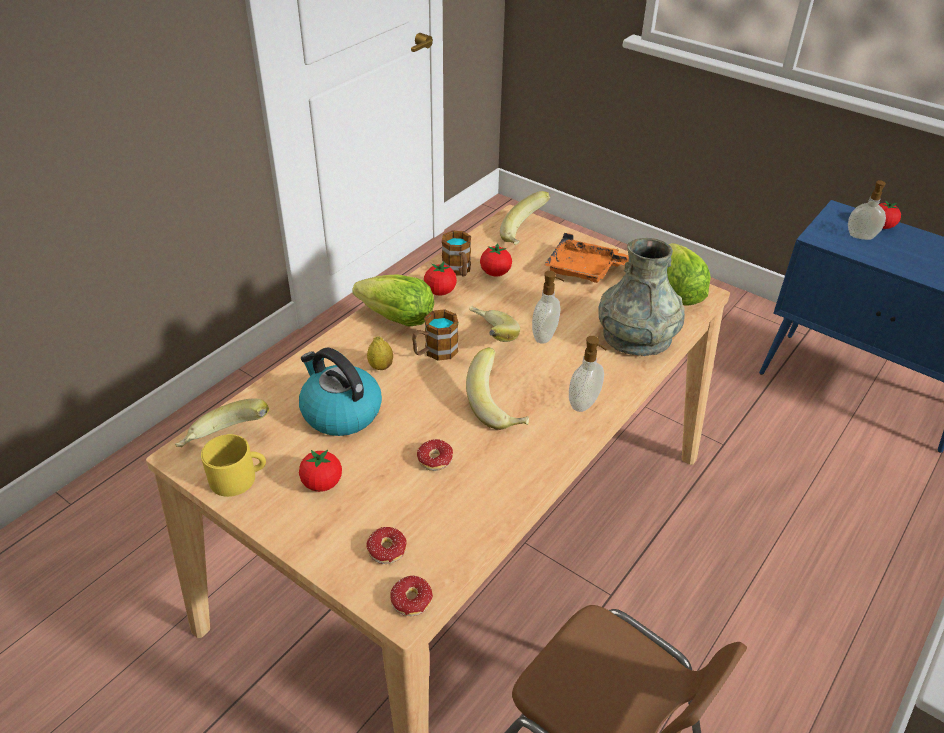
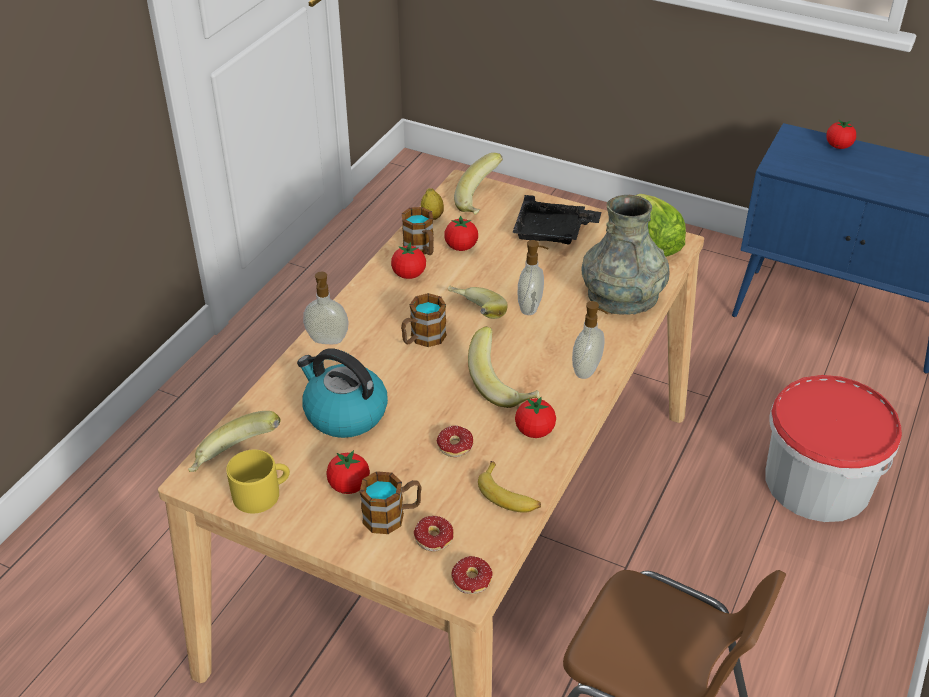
camera: 10 degrees left, 0 degrees up
lettuce [352,274,434,327] -> none
lemon [367,336,393,370] -> lemon moved to [421,188,444,220]
orange tray [544,233,629,283] -> black tray [512,195,601,244]
soap dispenser [848,180,886,240] -> soap dispenser moved to [303,272,348,344]
none -> mug [360,471,421,534]
none -> banana [478,461,541,513]
none -> tomato [515,397,556,438]
none -> bucket [765,375,902,522]

